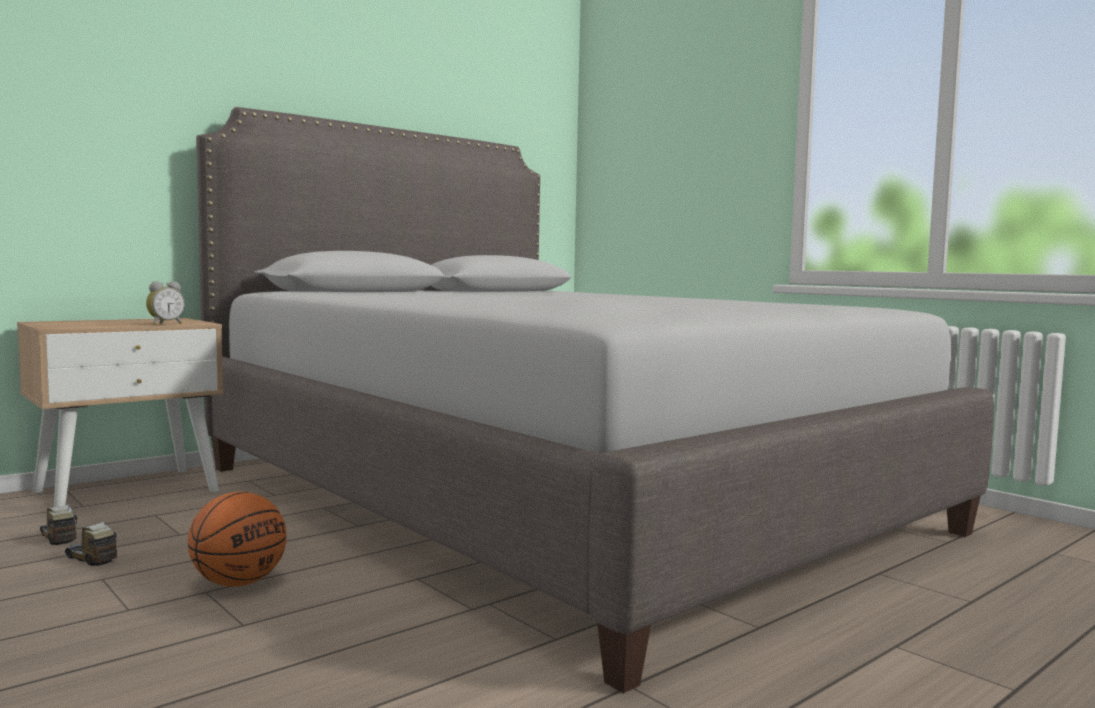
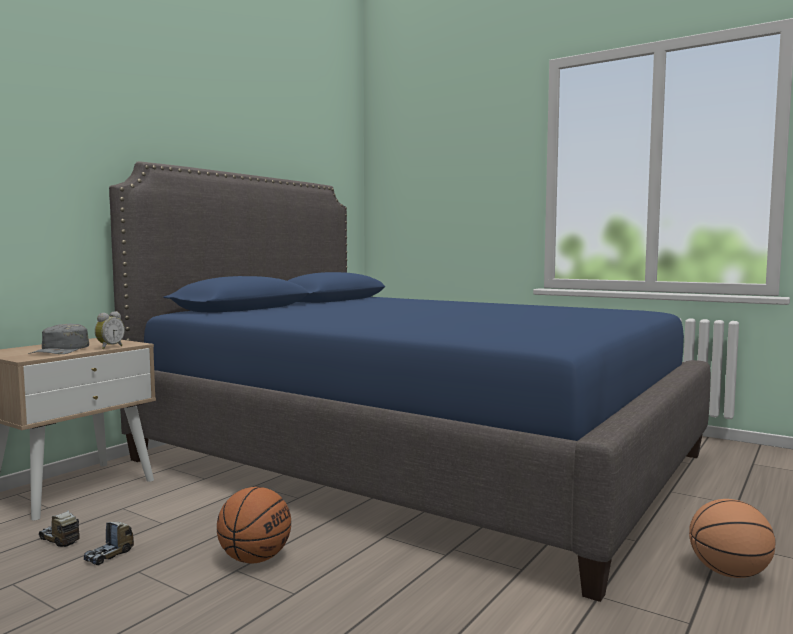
camera: 15 degrees left, 0 degrees up
toy truck [65,522,117,566] -> toy truck turned 75 degrees counterclockwise [84,522,134,565]
grey bed [196,107,994,693] -> blue bed [109,161,711,602]
none -> grey cap [28,324,89,354]
none -> basketball [689,499,776,578]

